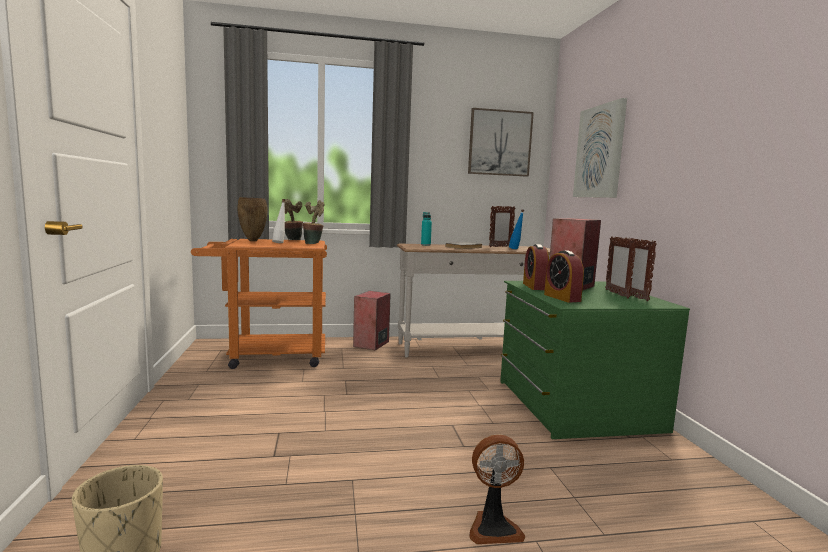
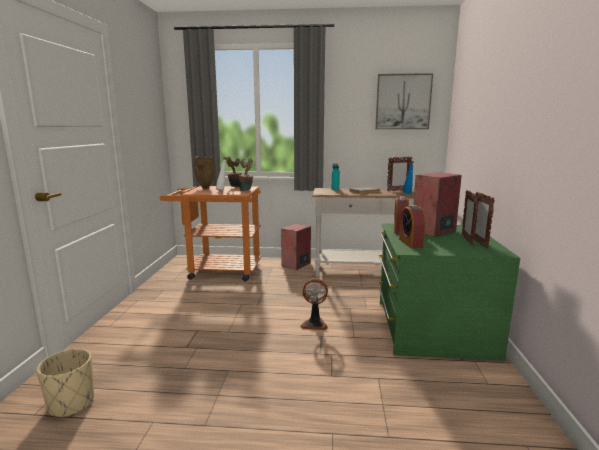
camera: 15 degrees right, 5 degrees up
fan [469,435,525,544] -> fan moved to [300,278,328,330]
picture [573,98,627,198] -> none

